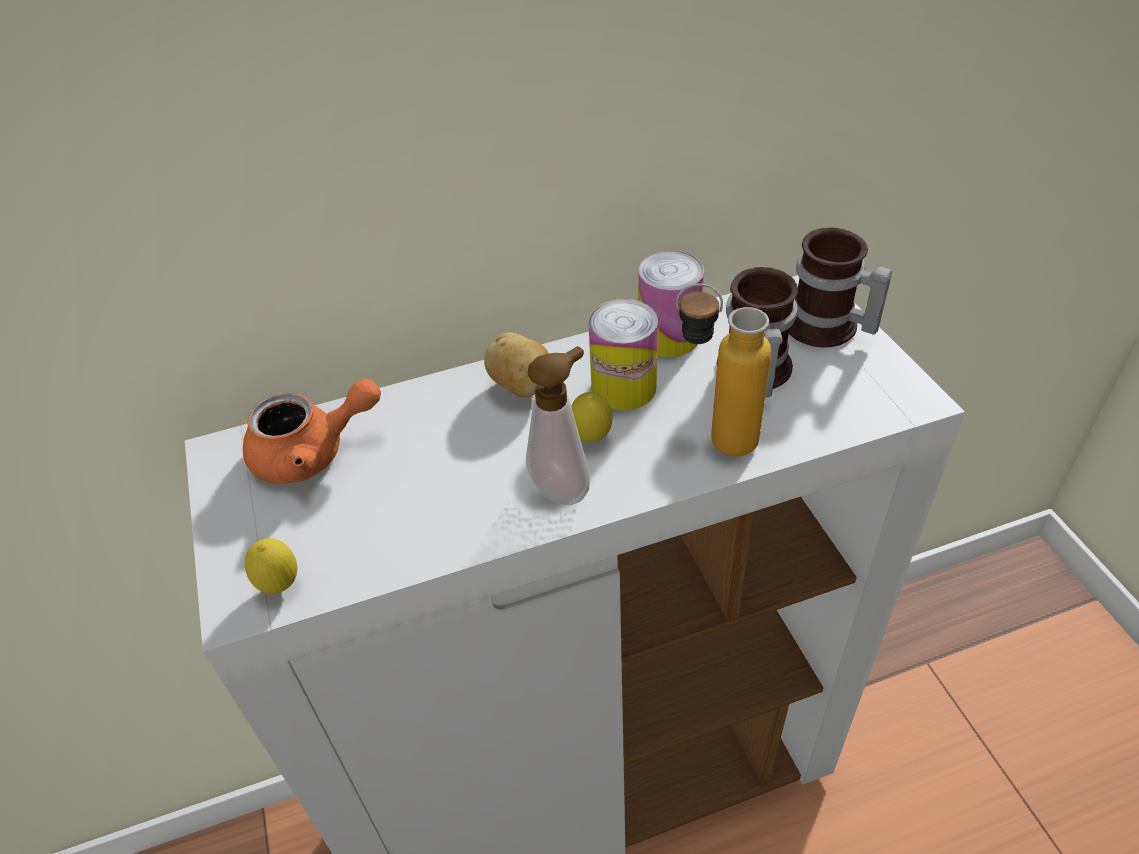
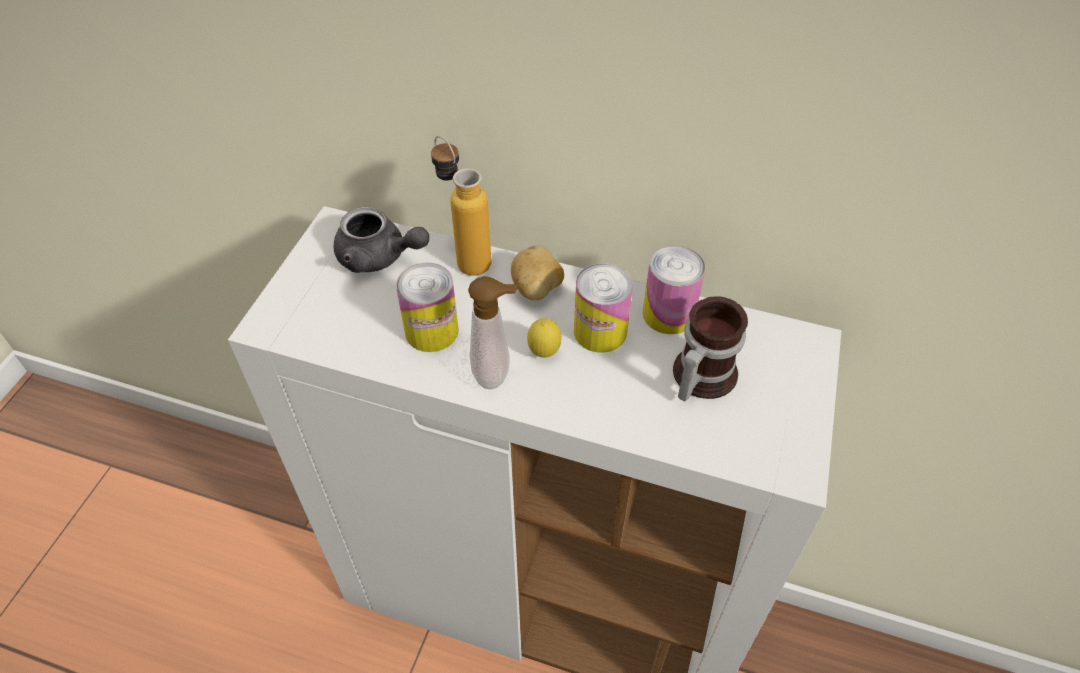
camera: 35 degrees right, 5 degrees up
orange teapot [243,379,381,484] -> grey teapot [334,207,430,273]
lemon [245,538,297,594] -> none
bottle [676,283,771,456] -> bottle moved to [431,136,491,276]
mug [789,227,892,348] -> none
none -> can [396,262,459,352]

